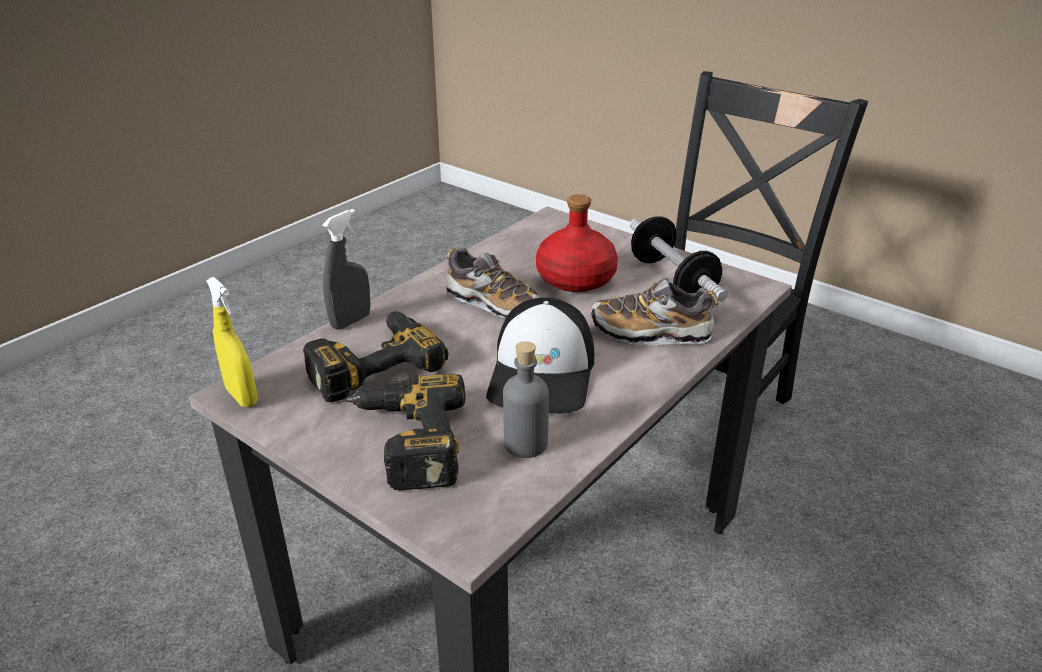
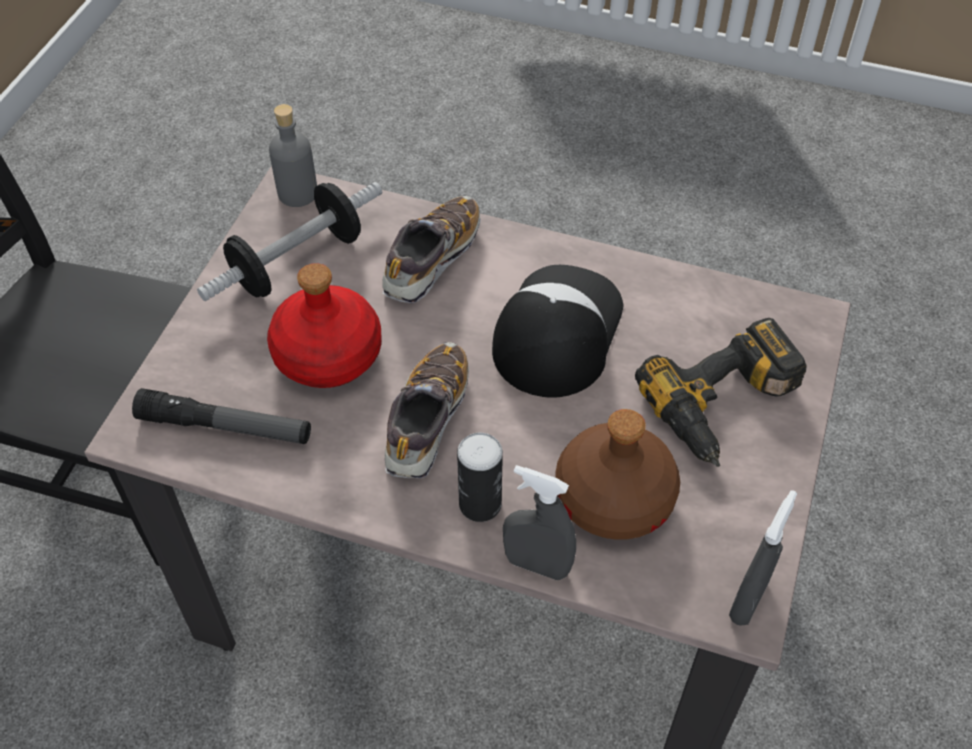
camera: 110 degrees left, 20 degrees up
yellow spray bottle [206,277,258,407] -> grey spray bottle [729,490,797,626]
power drill [303,311,448,402] -> brown bottle [555,409,680,540]
cap [486,298,594,414] -> cap turned 60 degrees counterclockwise [492,265,624,398]
grey bottle [503,341,549,458] -> grey bottle moved to [269,104,317,207]
shoe [590,278,719,346] -> shoe turned 135 degrees counterclockwise [382,196,481,303]
none -> flashlight [132,388,311,444]
none -> can [457,433,503,522]

